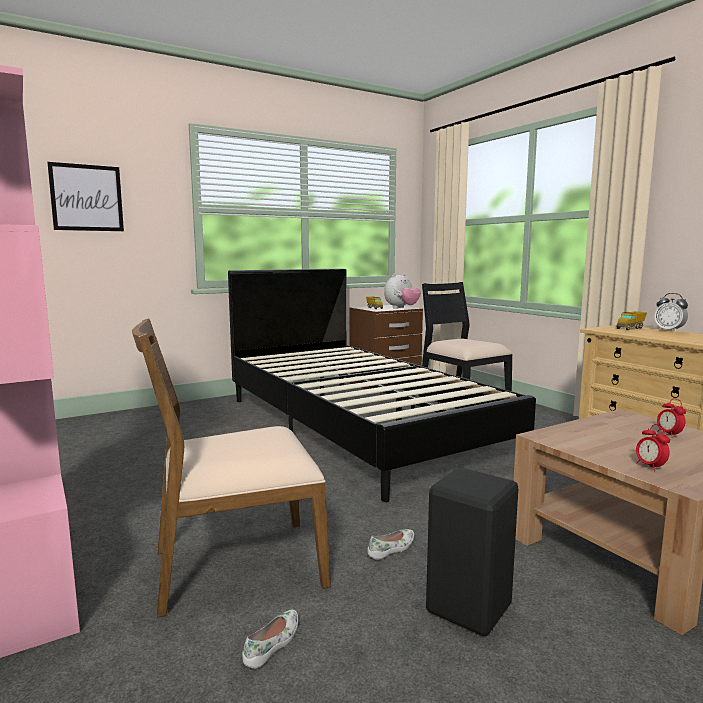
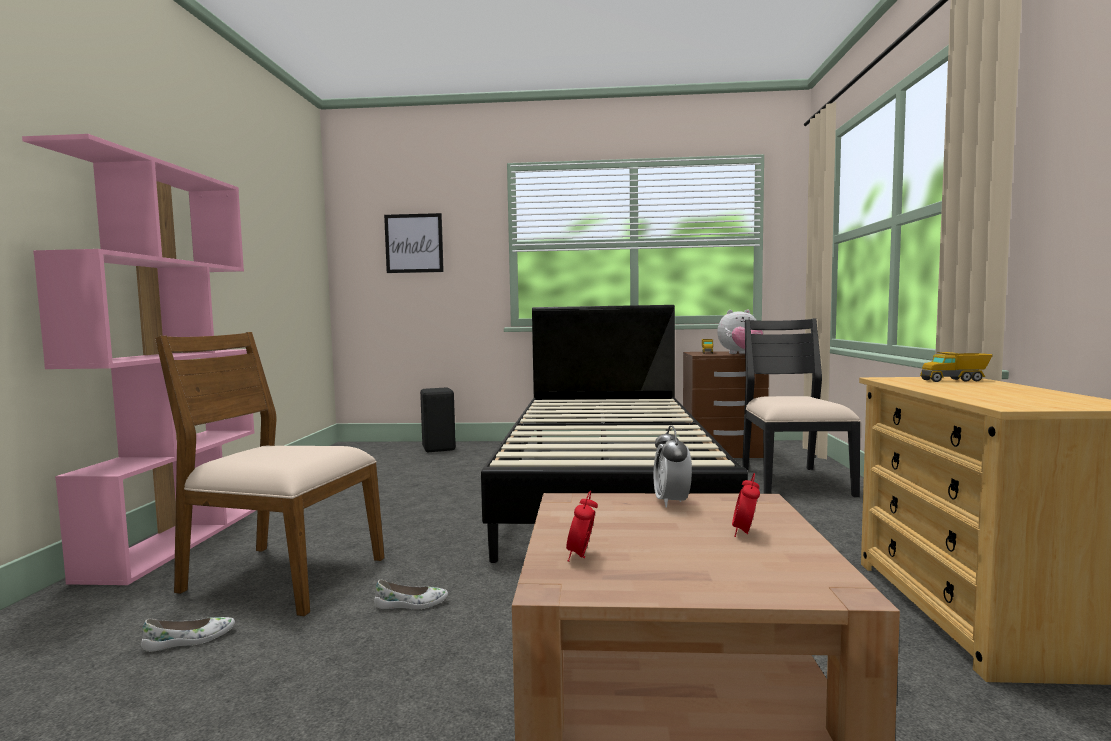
camera: 35 degrees right, 5 degrees down
black stool [426,468,518,636] -> black stool moved to [420,387,456,452]
alarm clock [654,293,688,332] -> alarm clock moved to [654,425,692,507]

